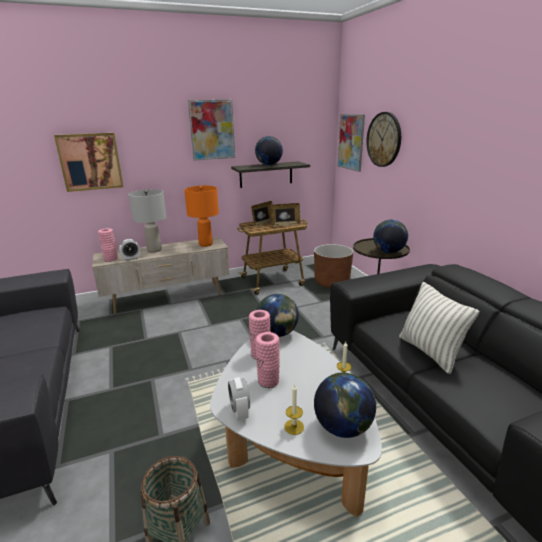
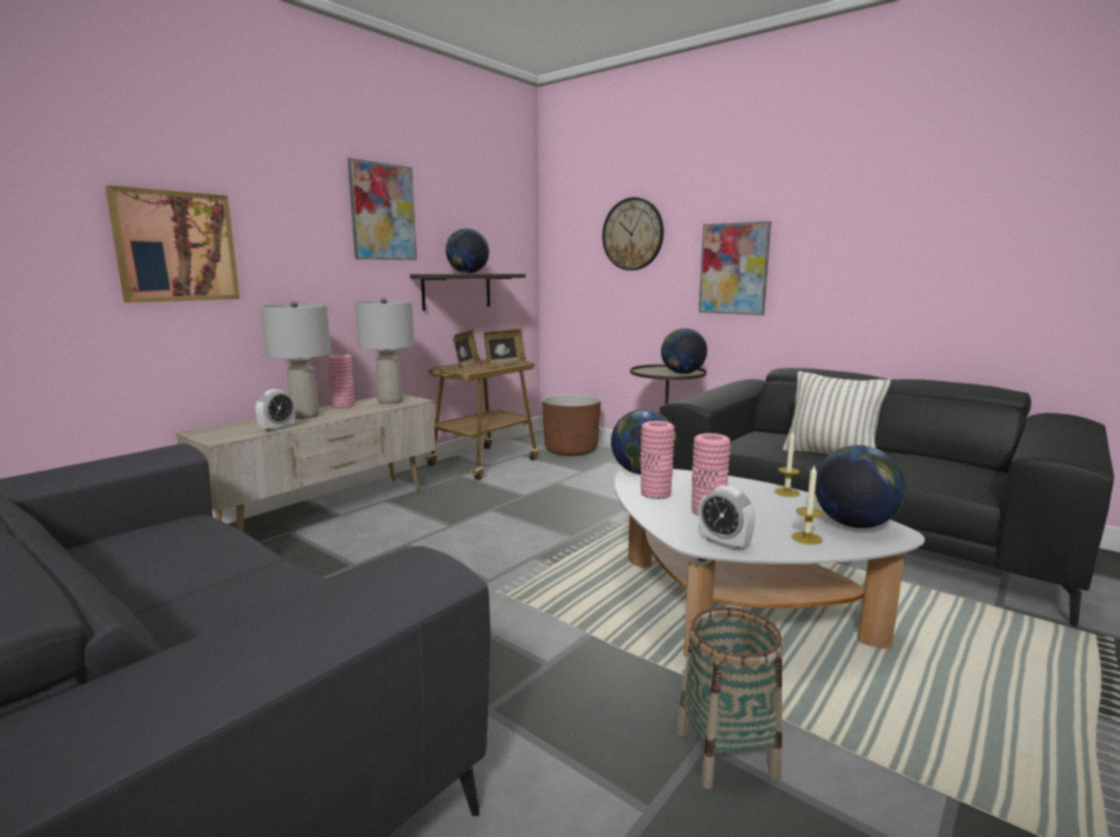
camera: 30 degrees left, 10 degrees down
pink vase [98,228,118,262] -> pink vase moved to [328,354,355,408]
orange table lamp [184,186,219,247] -> grey table lamp [355,298,415,404]
picture [338,114,365,172] -> picture moved to [699,221,771,315]

